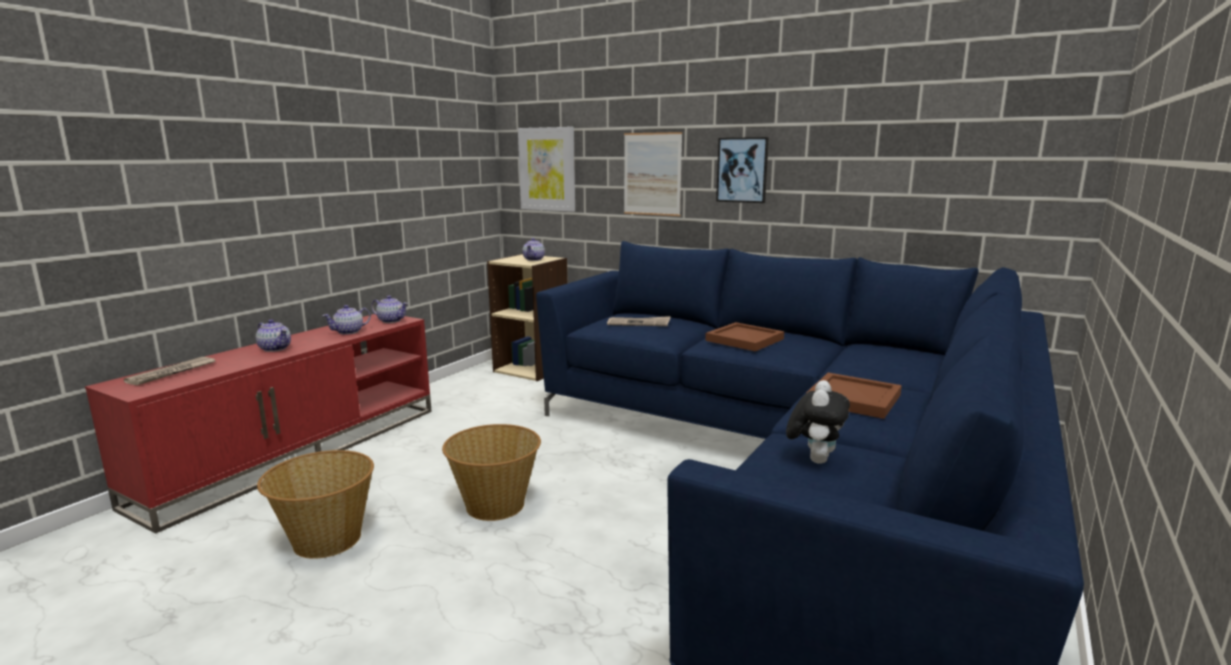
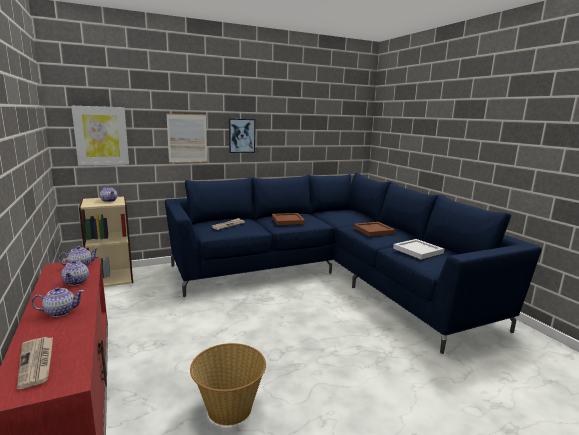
camera: 55 degrees left, 0 degrees up
basket [442,424,541,521] -> none
plush toy [786,380,850,464] -> white tray [393,239,444,259]

